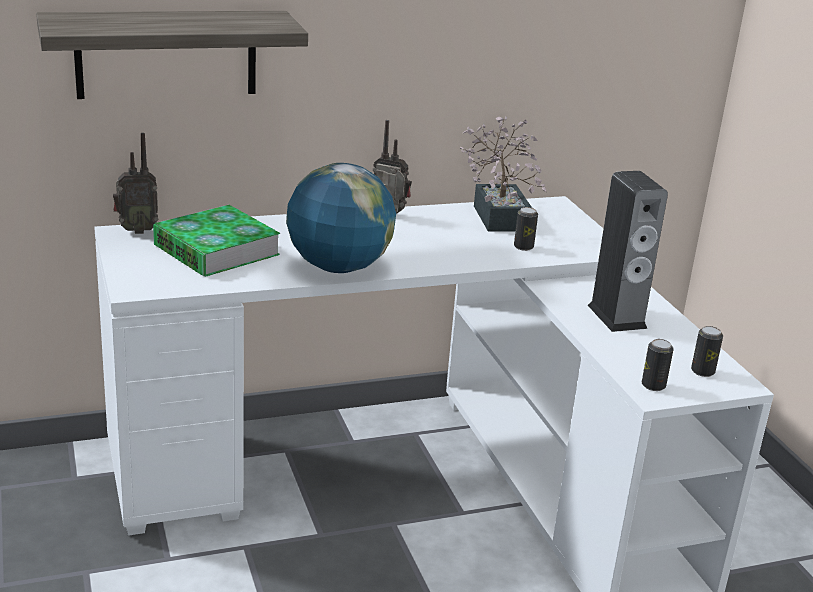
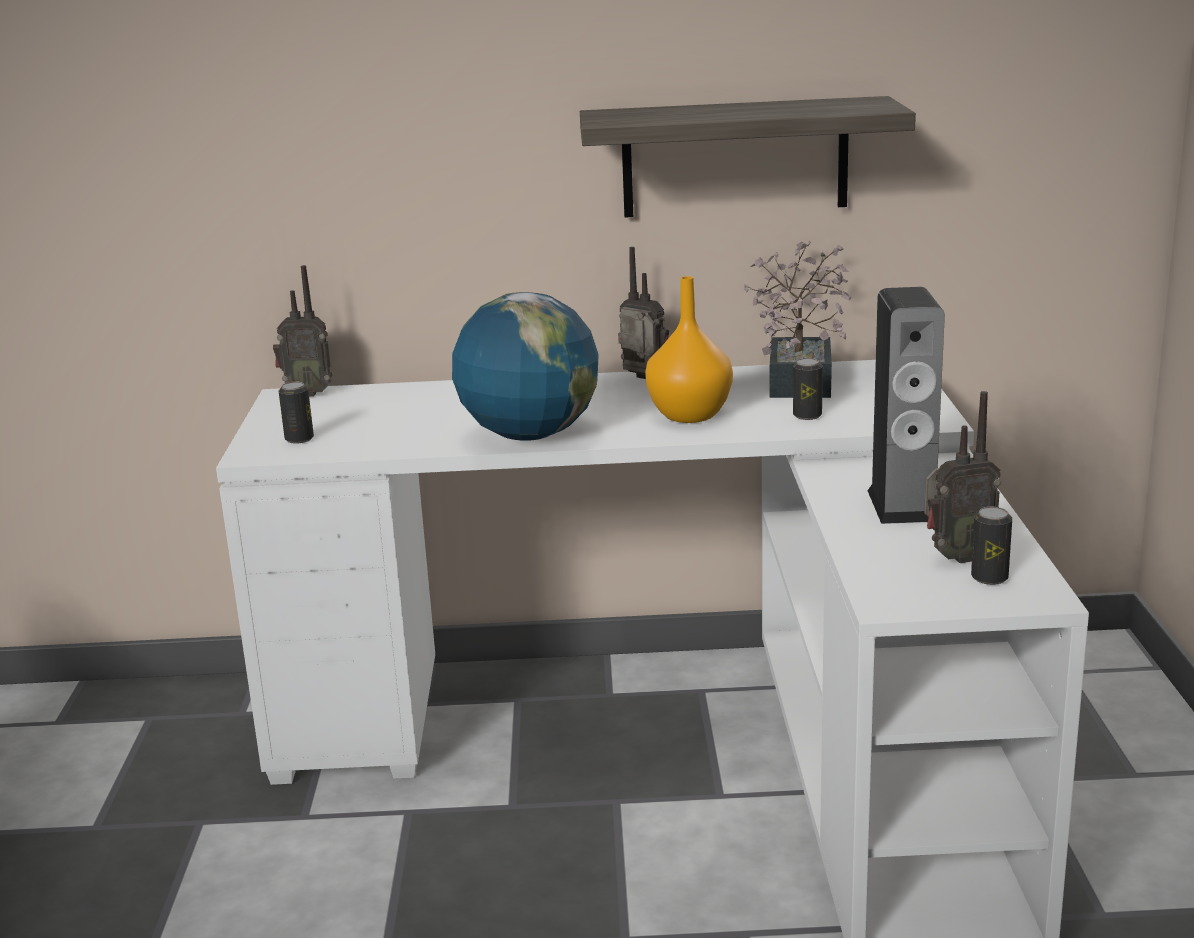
camera: 20 degrees right, 5 degrees down
shelf [36,11,308,99] -> shelf moved to [580,96,916,218]
book [153,205,280,277] -> none
can [642,339,674,391] -> can moved to [279,382,314,444]
none -> orange vase [645,276,733,423]
none -> radio [924,391,1001,563]

